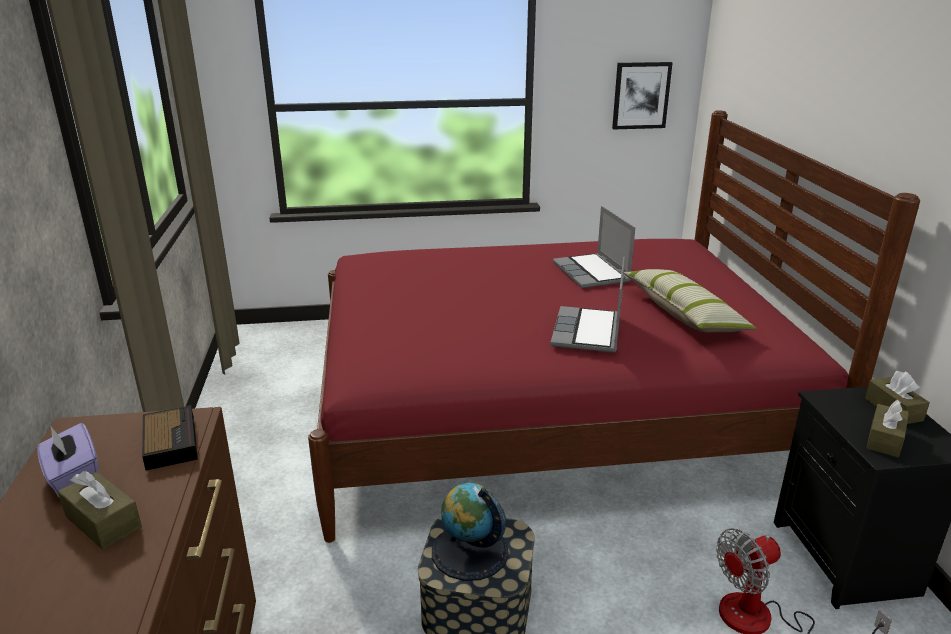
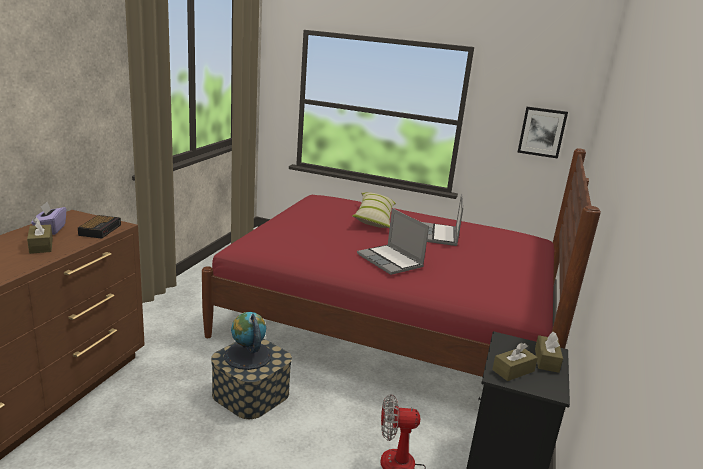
camera: 25 degrees right, 5 degrees down
laptop [550,257,625,353] -> laptop turned 75 degrees counterclockwise [357,208,429,275]
pillow [624,269,756,332] -> pillow moved to [352,192,396,228]

